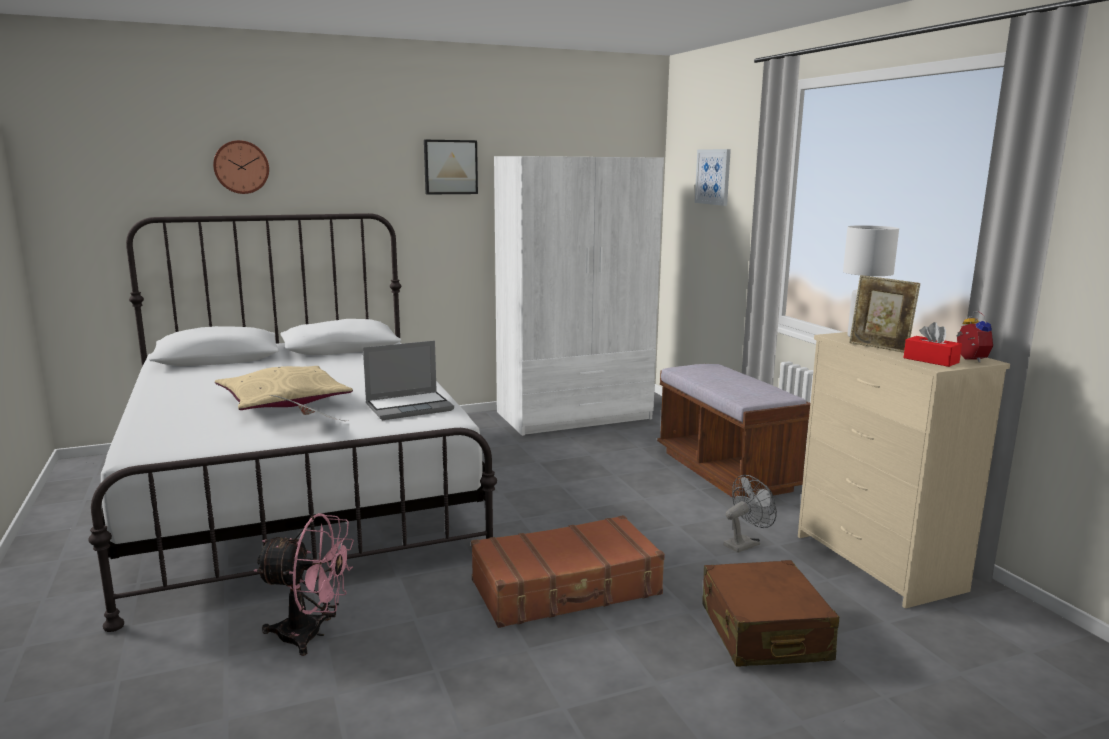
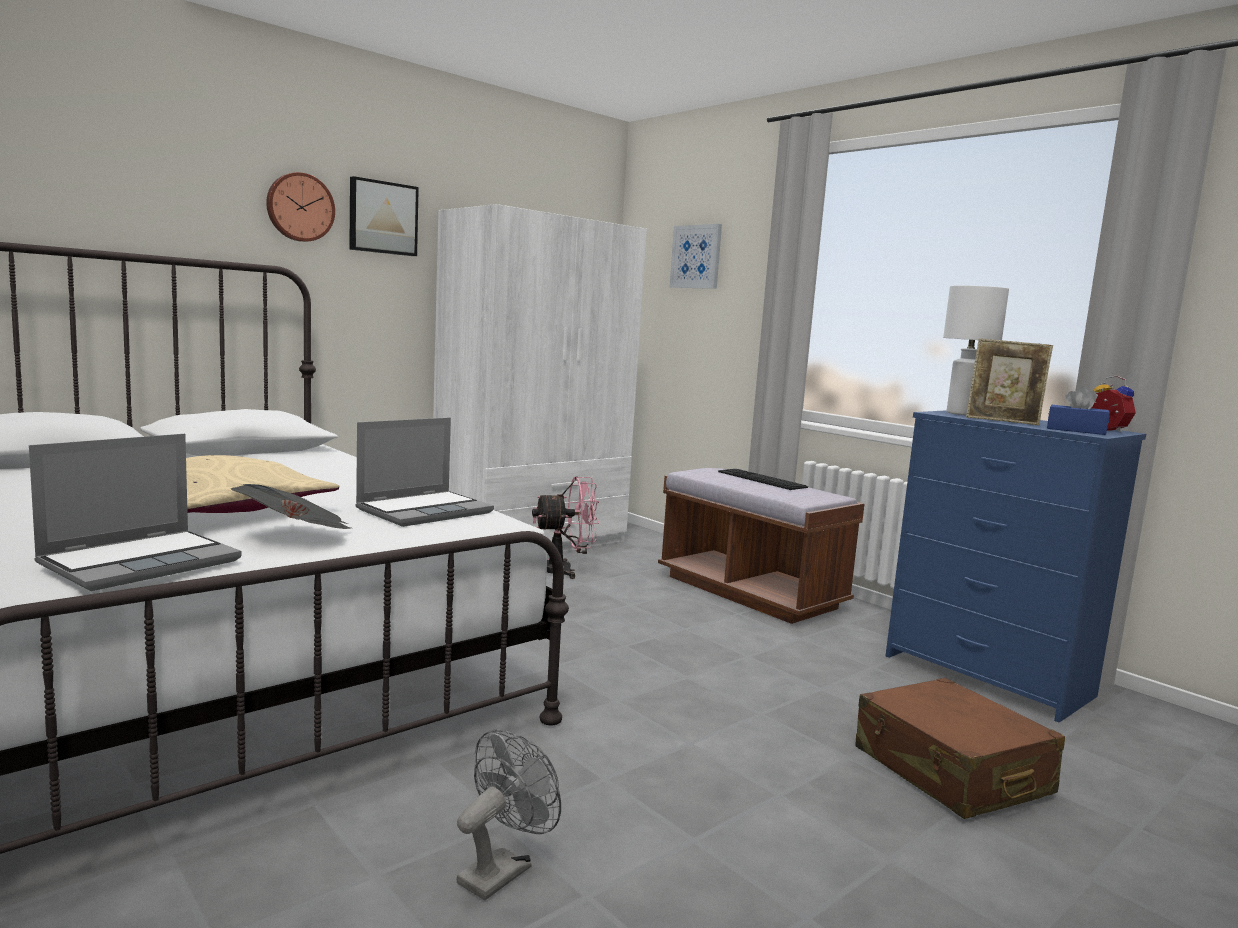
camera: 20 degrees left, 5 degrees down
wall clock [213,140,269,194] -> wall clock moved to [266,172,335,242]
pink fan [254,513,354,656] -> pink fan moved to [532,477,599,579]
brown suitcase [471,515,665,628] -> none
grey fan [724,475,777,553] -> grey fan moved to [457,729,561,900]
beige dresser [798,332,1010,609] -> blue dresser [886,410,1146,723]
red tissue box [904,322,962,367] -> blue tissue box [1047,386,1110,435]
none -> laptop [29,434,241,591]
none -> keyboard [718,469,808,490]

